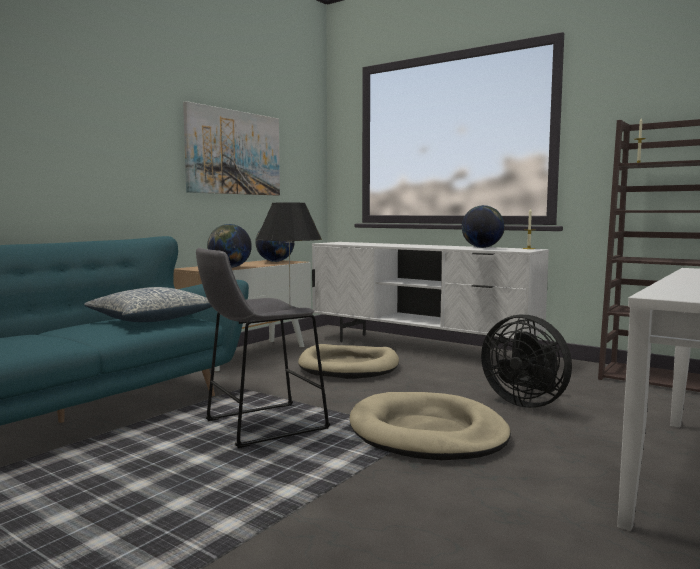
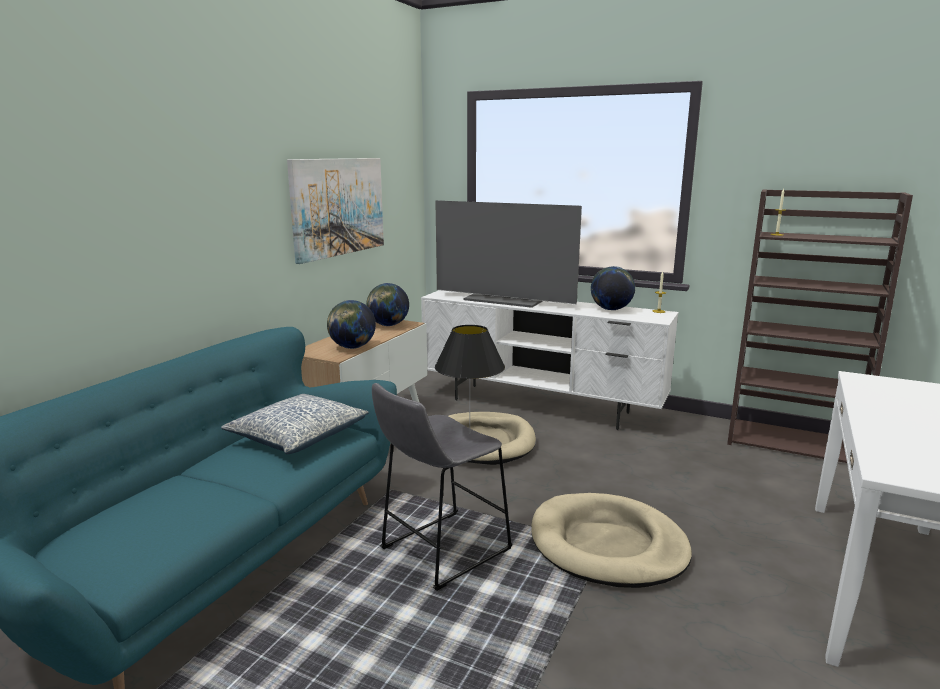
camera: 10 degrees left, 10 degrees up
black fan [481,315,572,408] -> none
none -> television [435,200,582,308]

